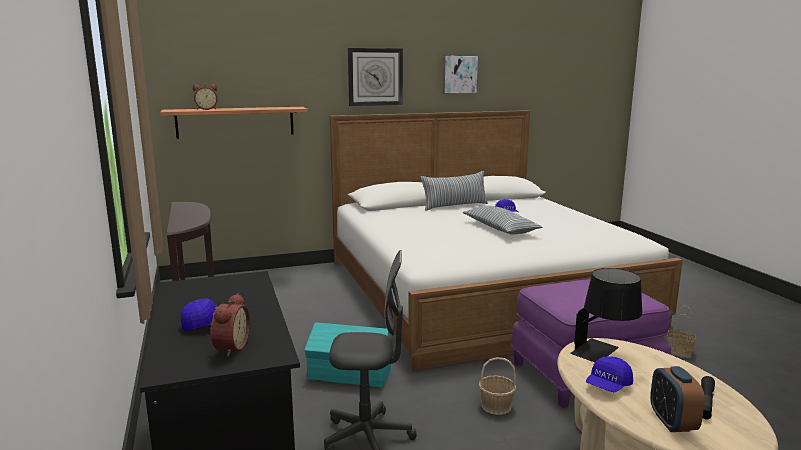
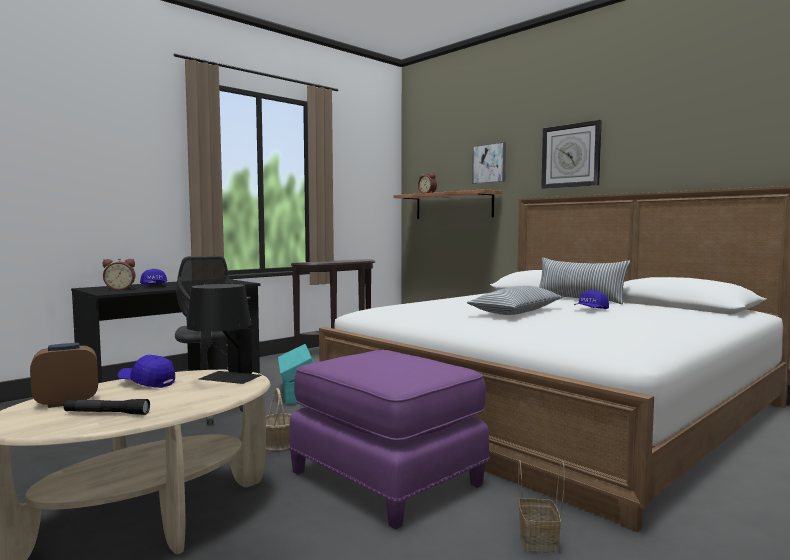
camera: 65 degrees right, 10 degrees down
picture [443,55,479,94] -> picture moved to [472,142,506,184]

